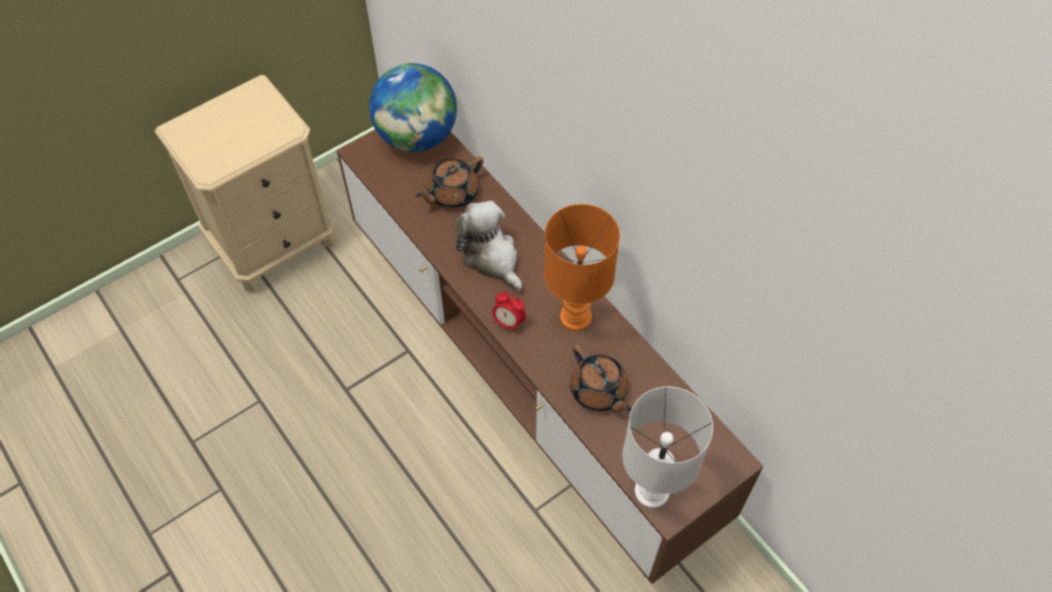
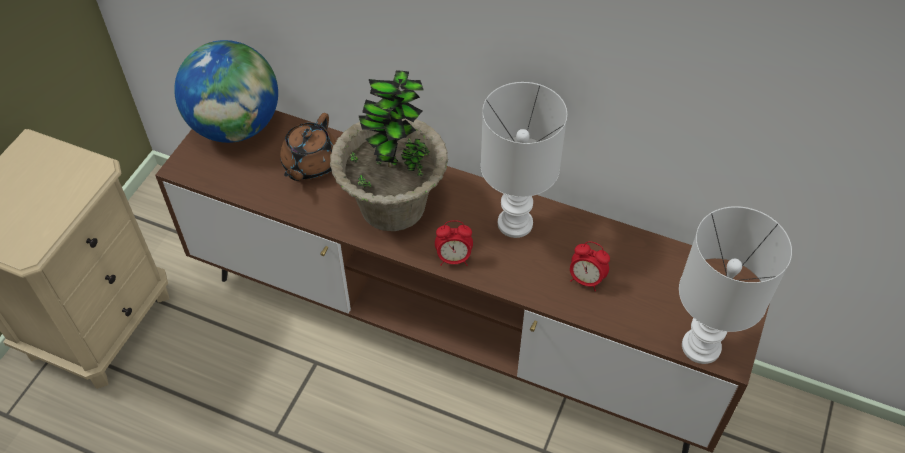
camera: 30 degrees left, 5 degrees down
plush toy [456,201,522,291] -> potted plant [330,70,448,231]
orange table lamp [544,204,620,331] -> white table lamp [481,82,567,238]
brown teapot [570,344,631,412] -> alarm clock [570,241,610,291]

